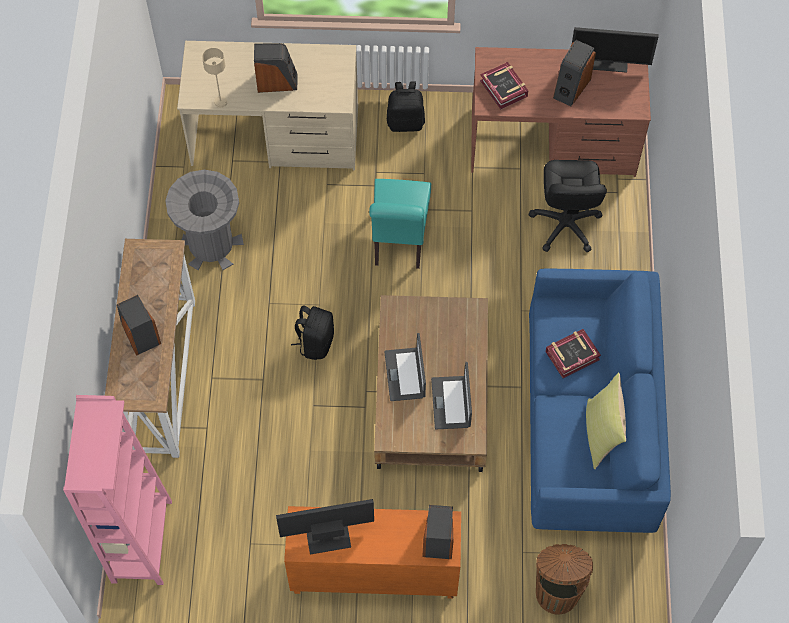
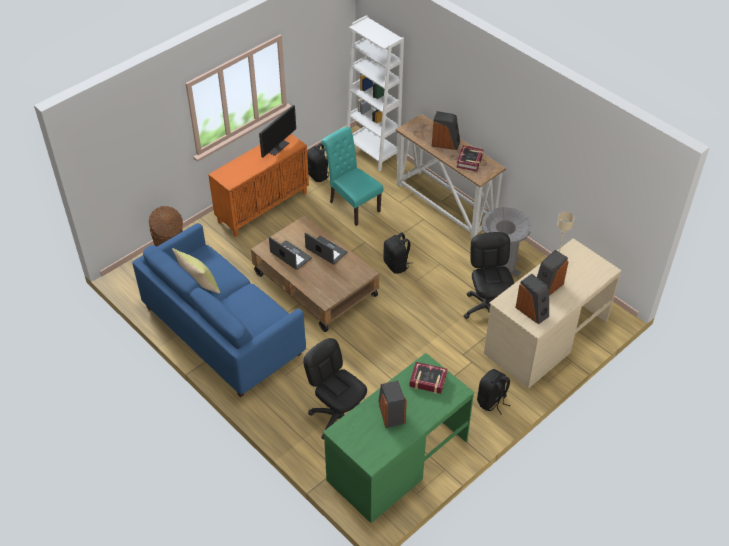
camera: 135 degrees right, 15 degrees down
pink bookcase [63,395,172,585] -> white bookcase [347,15,404,171]
turquoise chair [369,179,431,269] -> turquoise chair moved to [322,127,383,226]
speaker [422,505,453,559] -> speaker moved to [515,274,549,324]
brown desk [471,47,651,177] -> green desk [323,353,475,523]
book [546,329,601,378] -> book moved to [456,145,484,172]
monitor [572,27,659,73] -> none
none -> black backpack [307,143,329,182]
none -> black office chair [464,232,514,319]

